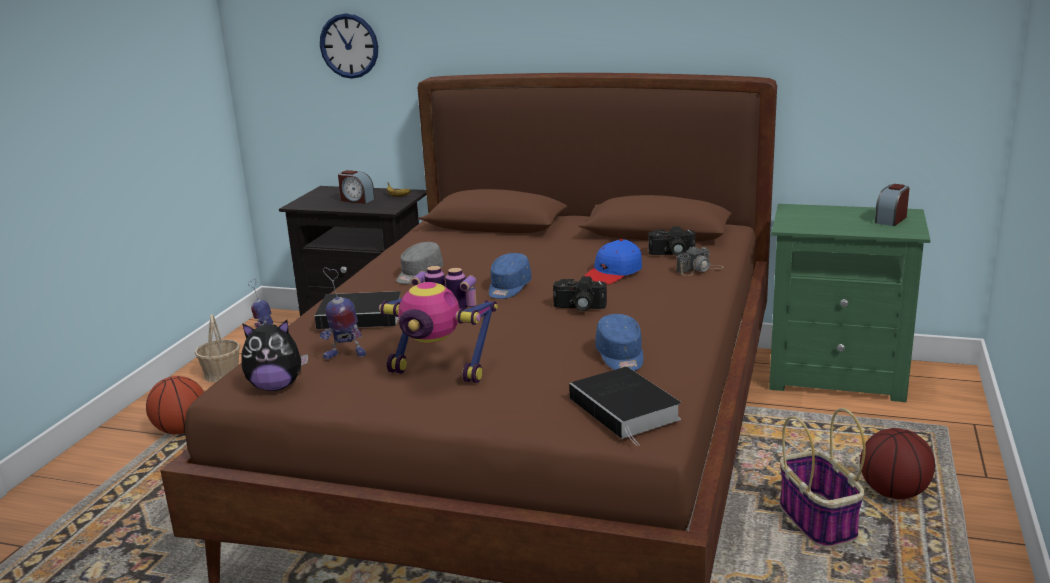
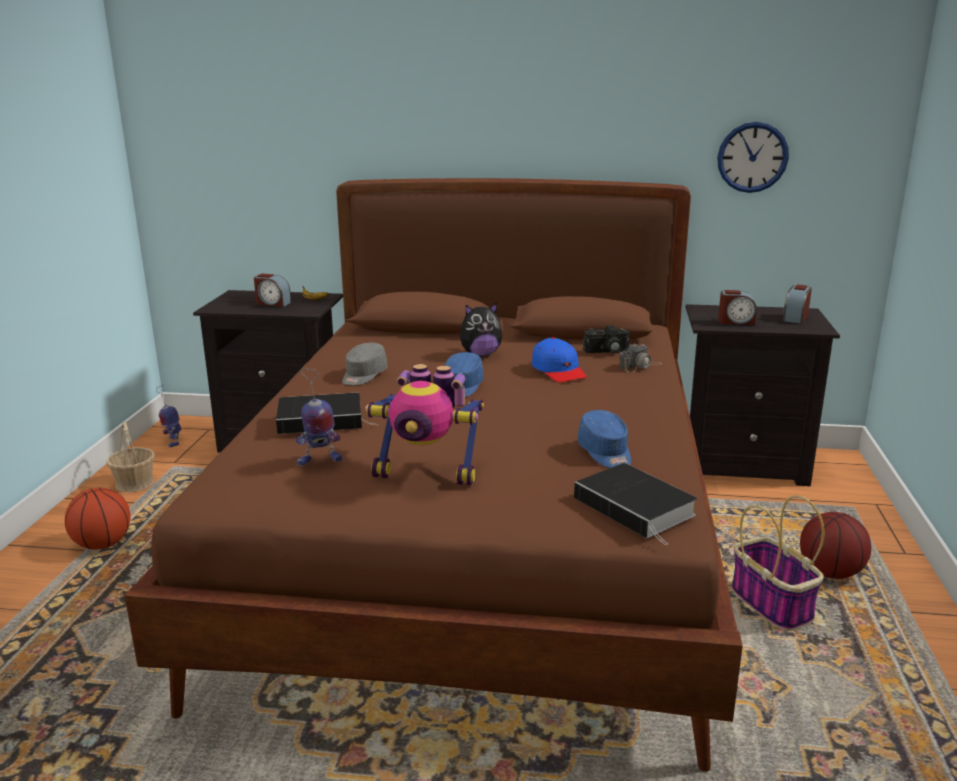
camera: 10 degrees left, 0 degrees up
plush toy [242,320,308,391] -> plush toy moved to [460,302,502,357]
wall clock [320,13,378,79] -> wall clock moved to [717,122,789,193]
camera [553,276,607,311] -> none
blue cap [584,239,642,285] -> blue cap turned 60 degrees counterclockwise [532,337,587,383]
green nightstand [769,204,930,402] -> black nightstand [686,304,840,486]
none -> alarm clock [718,290,757,325]

